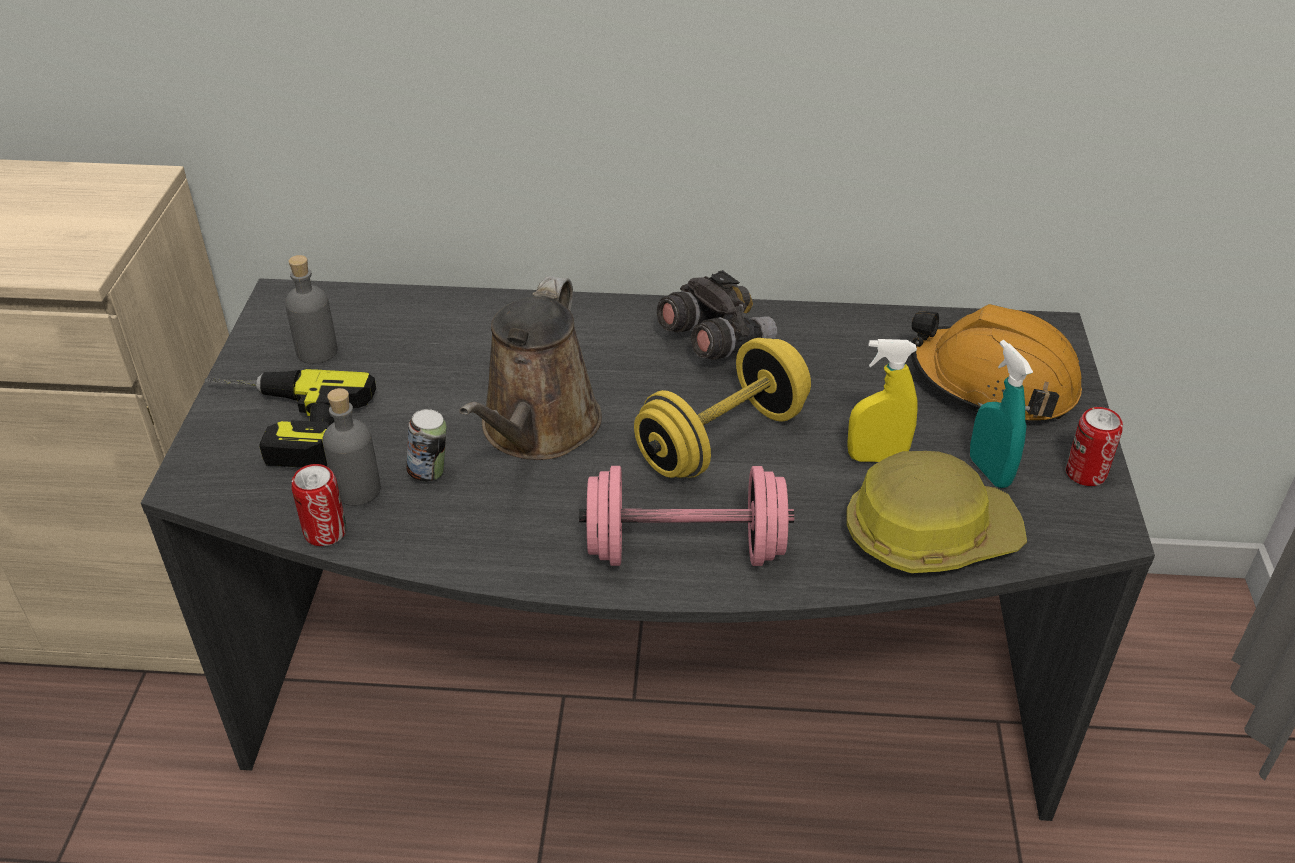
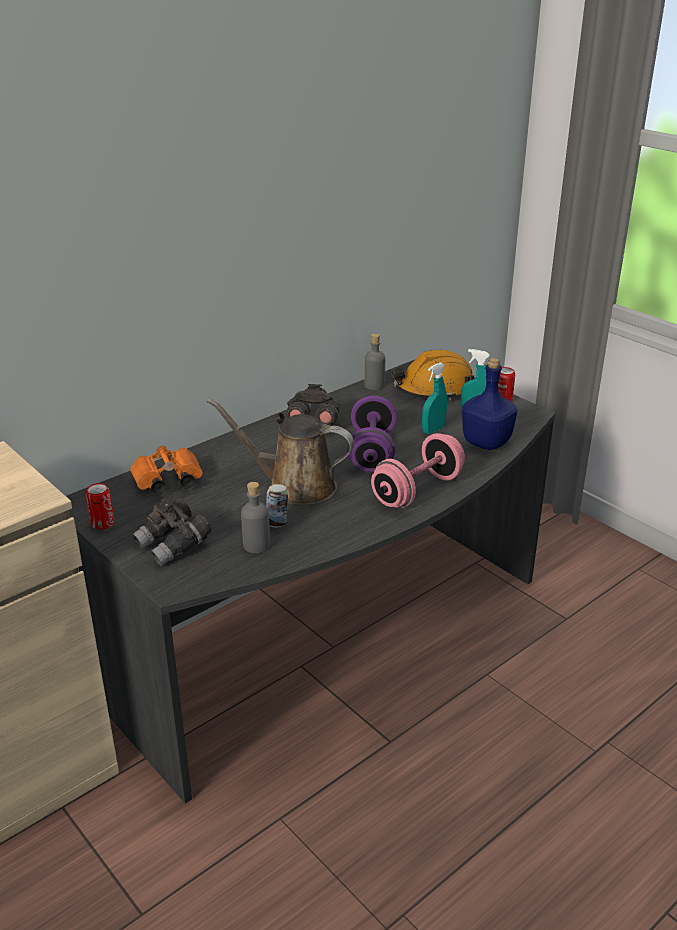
camera: 45 degrees left, 10 degrees down
power drill [205,369,376,468] -> grey binoculars [132,498,212,566]
grey bottle [285,255,338,364] -> grey bottle moved to [364,334,385,390]
can [291,464,346,546] -> can moved to [86,483,114,529]
brown watering can [459,276,602,460] -> brown watering can turned 135 degrees clockwise [206,398,354,506]
yellow dumbbell [634,338,811,478] -> purple dumbbell [347,395,397,472]
hard hat [846,451,1027,573] -> blue bottle [462,358,518,450]
yellow spray bottle [847,339,918,462] -> turquoise spray bottle [422,362,447,434]
none -> orange binoculars [130,446,203,494]

